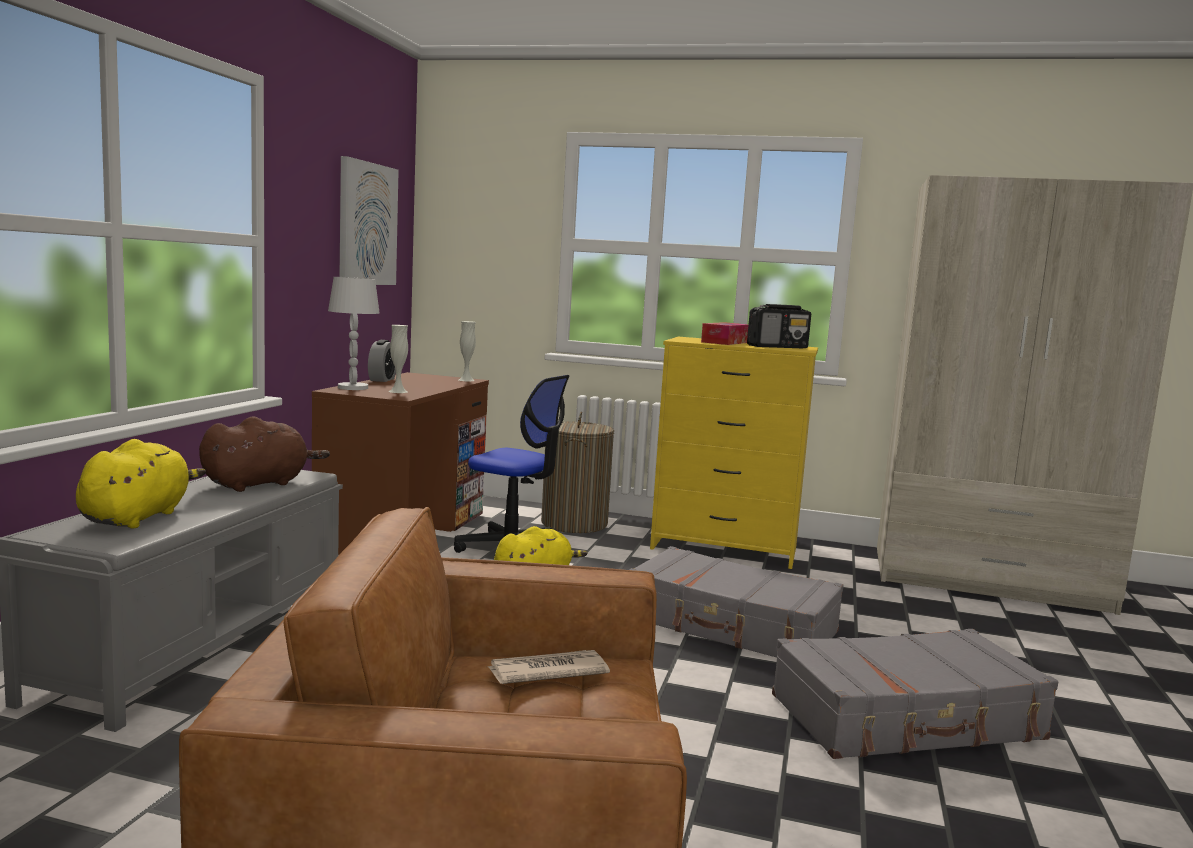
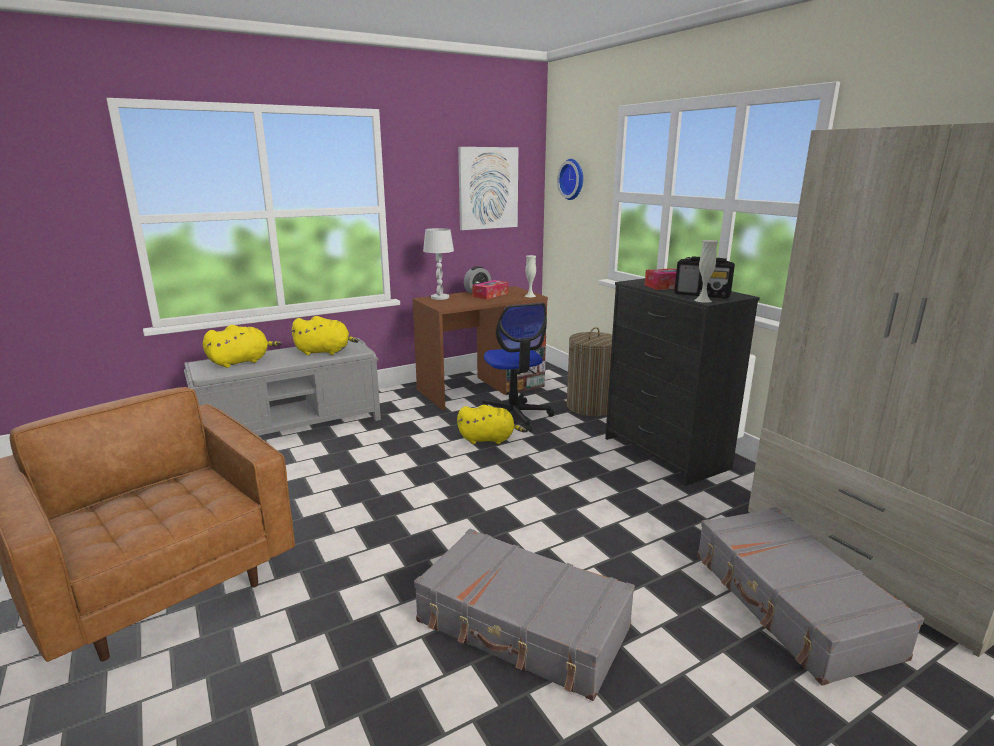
camera: 45 degrees right, 10 degrees up
brown plush toy [199,417,330,492] -> yellow plush toy [290,316,359,355]
white vase [389,325,408,393] -> white vase moved to [695,240,718,303]
newspaper [488,650,610,684] -> none
grey suitcase [629,546,844,658] -> grey suitcase moved to [697,507,924,686]
yellow dresser [650,337,818,569] -> black dresser [605,278,760,486]
none -> tissue box [472,280,508,299]
none -> wall clock [557,159,583,200]

